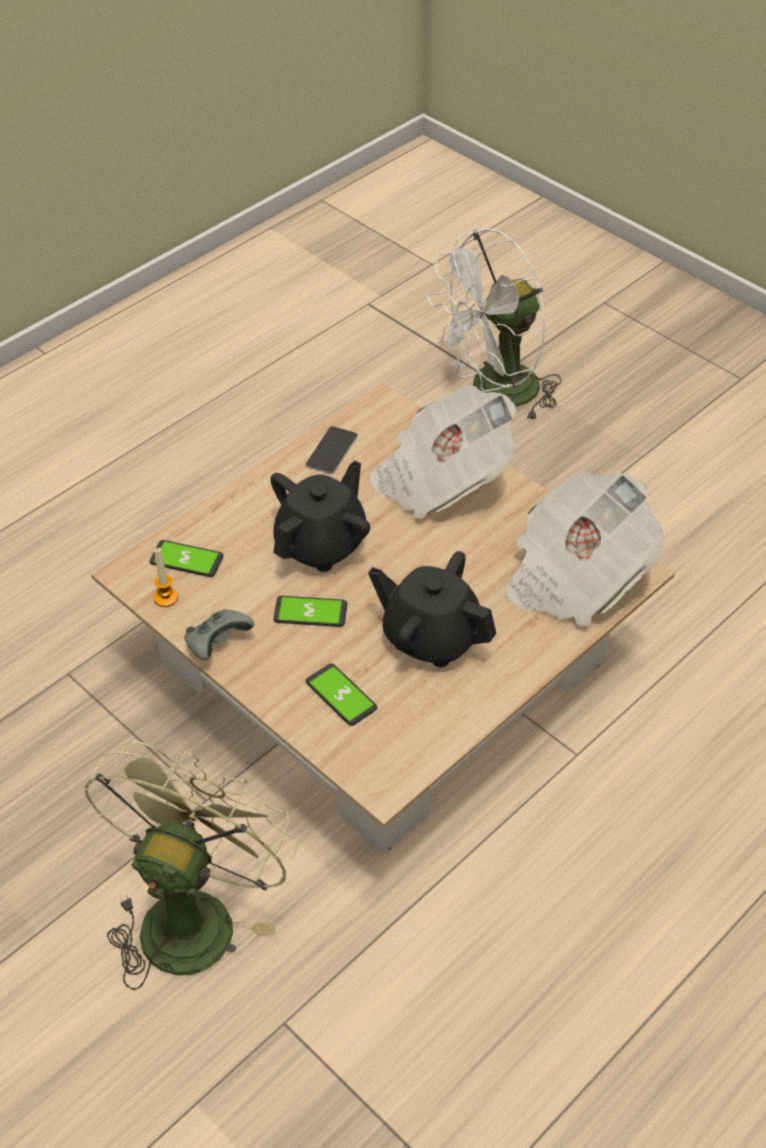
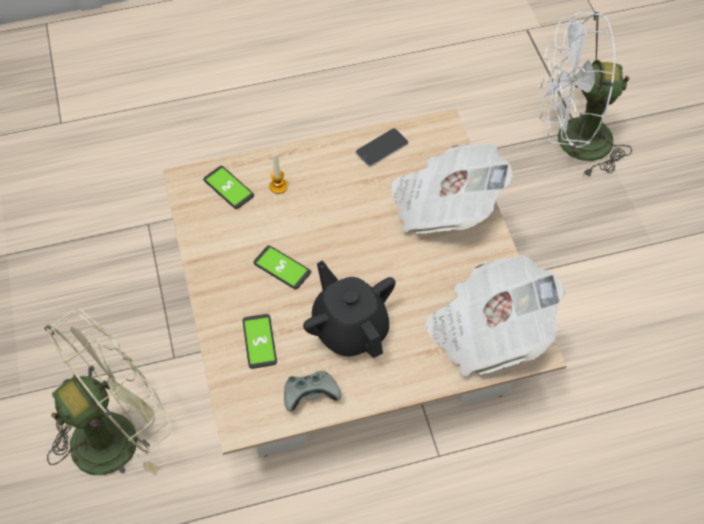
camera: 30 degrees right, 10 degrees up
candle [153,548,178,607] -> candle moved to [269,152,288,194]
grey game controller [184,609,254,660] -> grey game controller moved to [284,371,341,412]
black teapot [270,460,370,572] -> none

